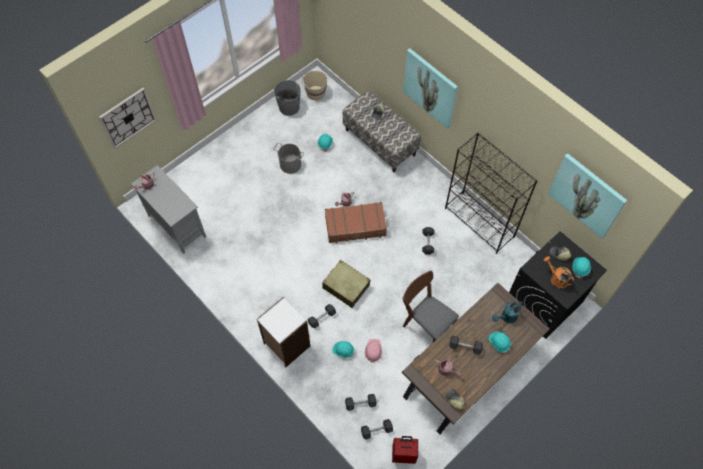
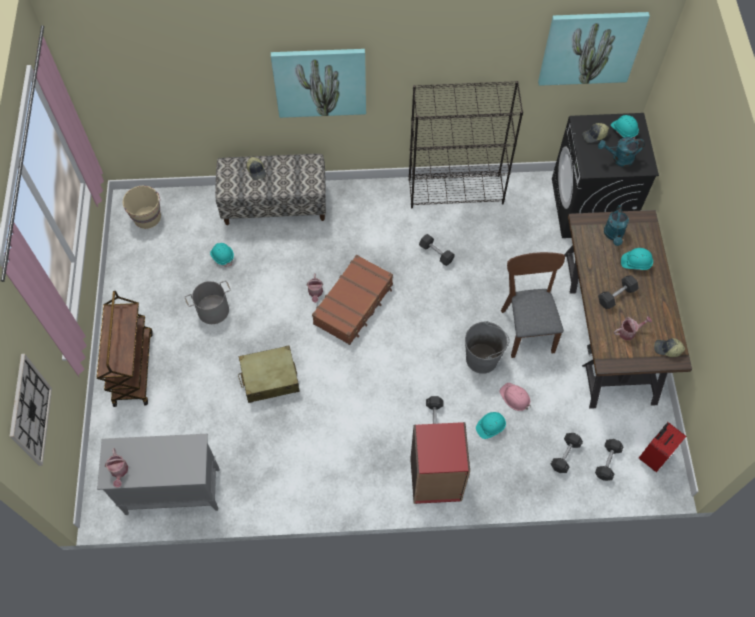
camera: 50 degrees left, 0 degrees up
white bookcase [257,297,310,368] -> red bookcase [410,422,470,504]
grey bucket [274,80,301,116] -> grey bucket moved to [465,321,510,374]
beige suitcase [322,260,370,308] -> beige suitcase moved to [238,345,300,403]
brown chair [402,271,459,342] -> brown chair turned 90 degrees clockwise [501,252,565,358]
orange watering can [544,256,574,289] -> turquoise watering can [598,137,645,167]
none -> brown cart [97,291,153,407]

